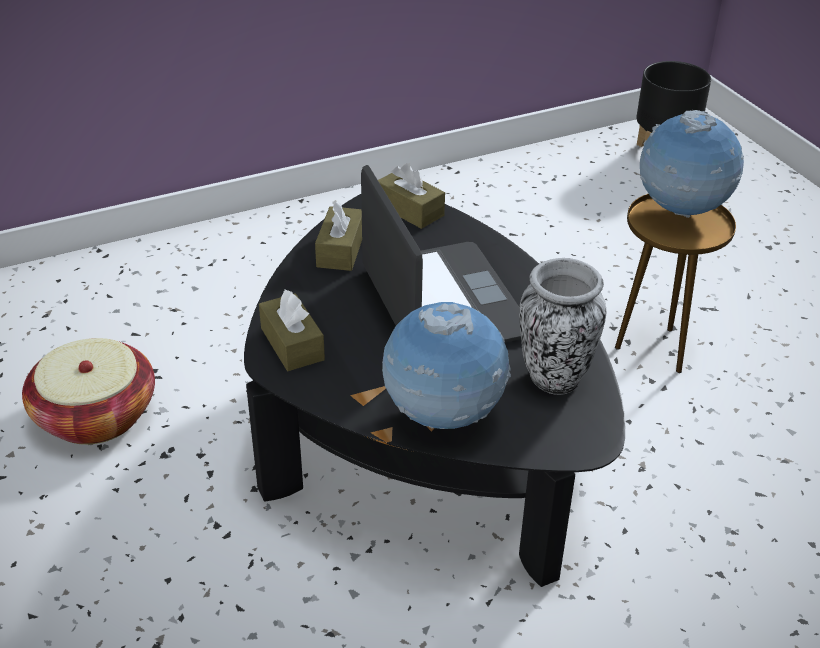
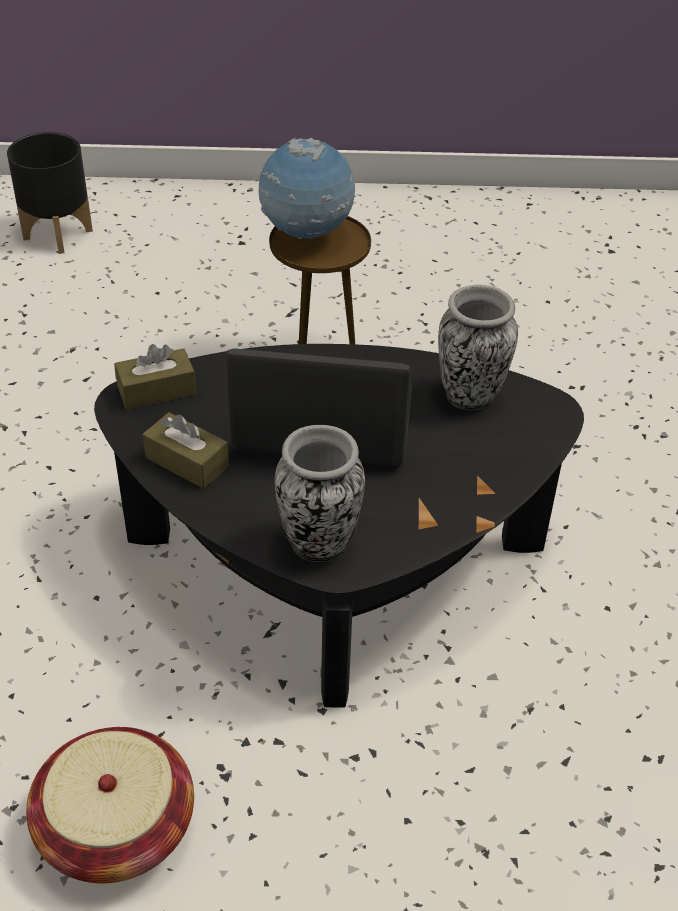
camera: 65 degrees left, 5 degrees up
brown tissue box [259,289,325,371] -> vase [275,425,365,562]
globe [382,302,511,429] -> none

